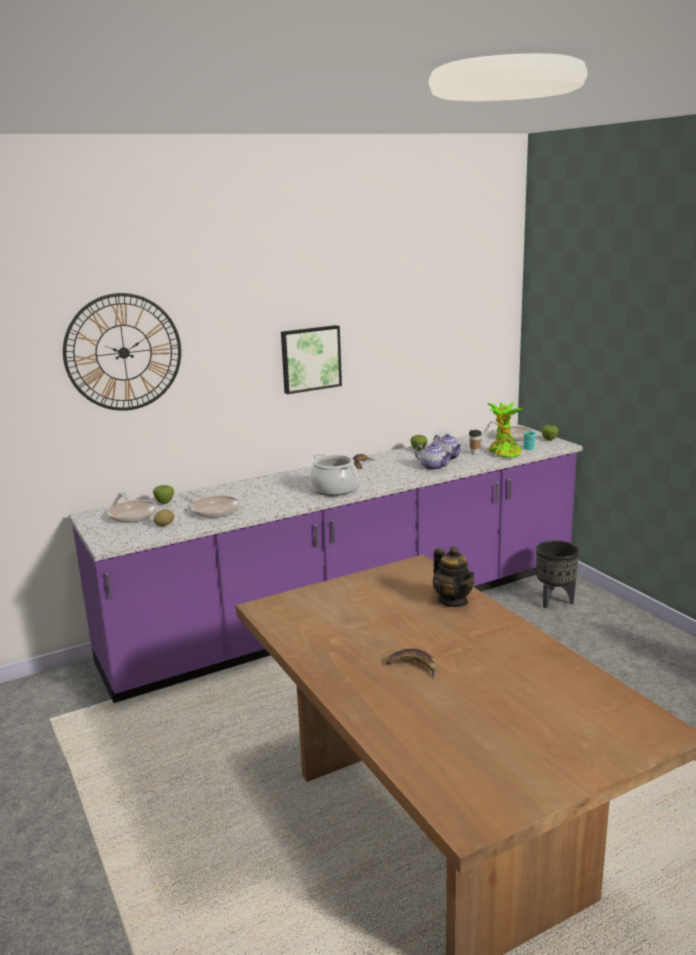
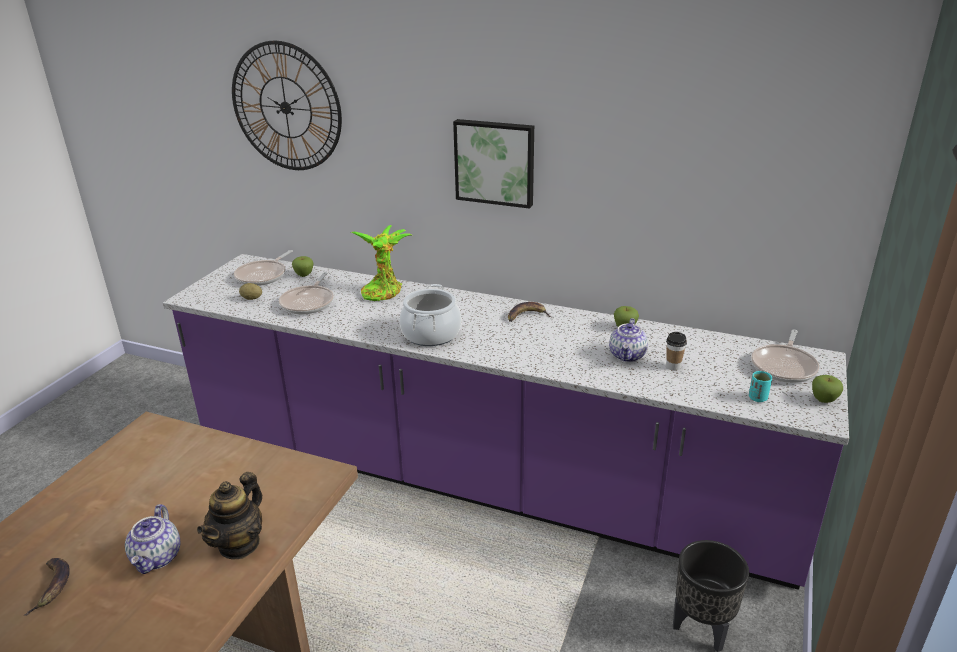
camera: 50 degrees right, 10 degrees up
teapot [415,443,453,470] -> teapot moved to [125,504,180,574]
potted plant [488,402,525,458] -> potted plant moved to [351,225,411,301]

